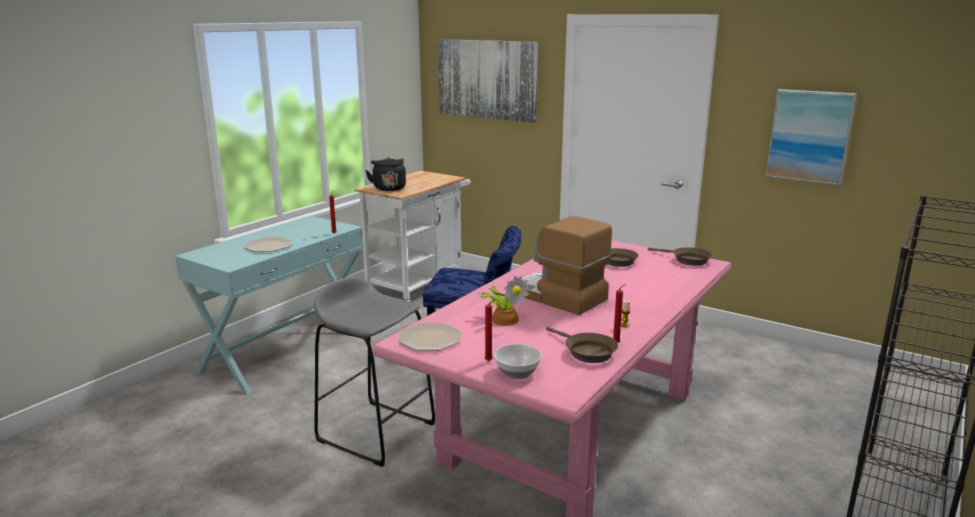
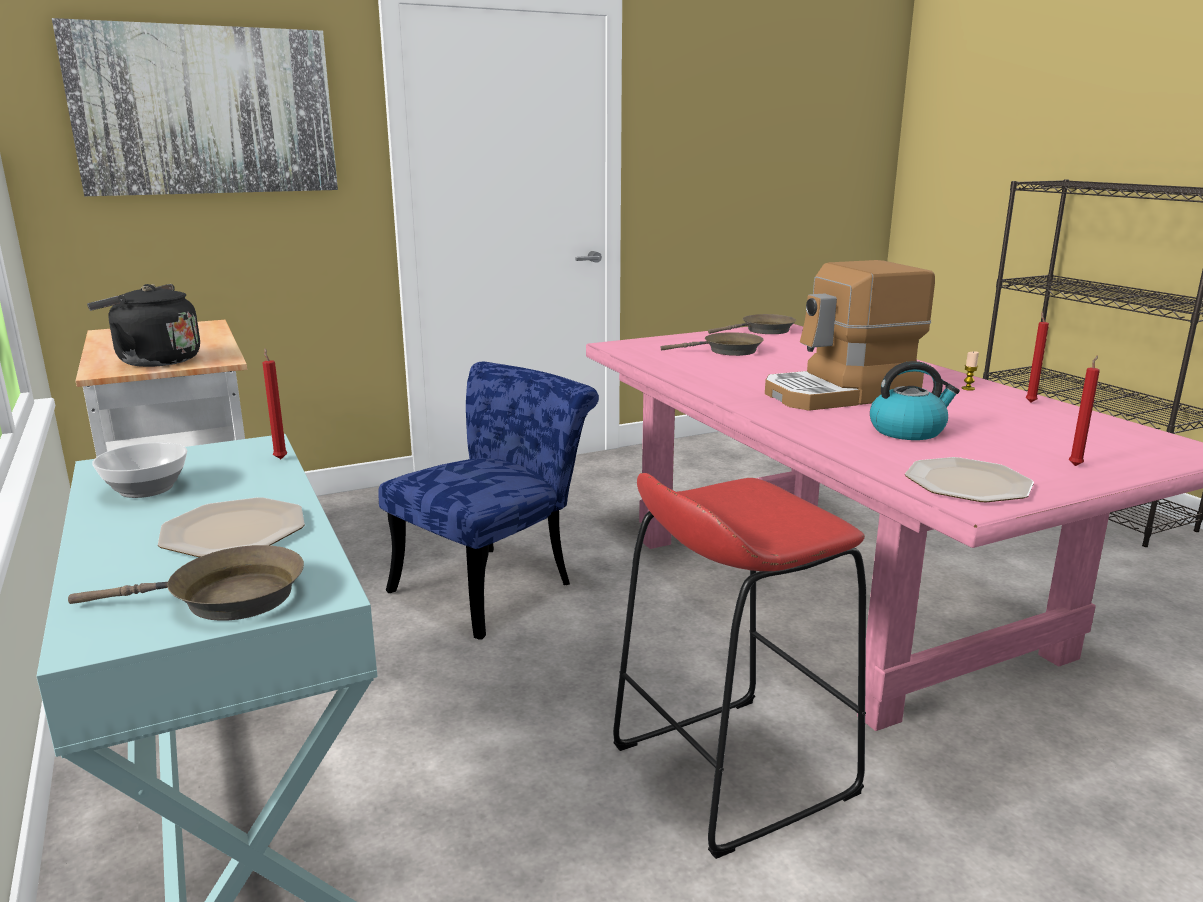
camera: 60 degrees left, 0 degrees up
grey stool [314,277,436,467] -> red stool [613,473,866,859]
potted plant [478,276,531,326] -> kettle [870,361,960,440]
bowl [494,344,542,379] -> bowl moved to [92,442,187,498]
brown frying pan [546,327,618,363] -> brown frying pan moved to [68,545,304,621]
picture [766,89,857,185] -> none

